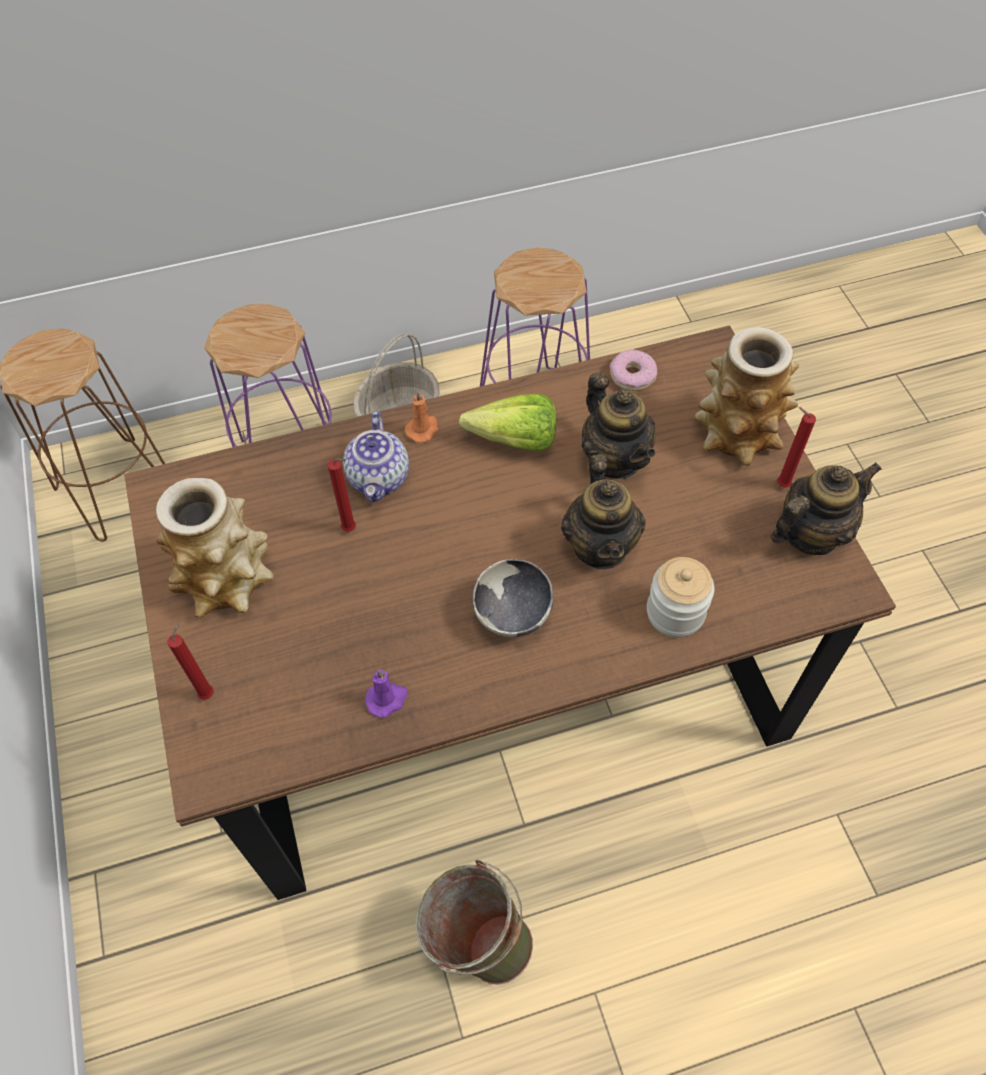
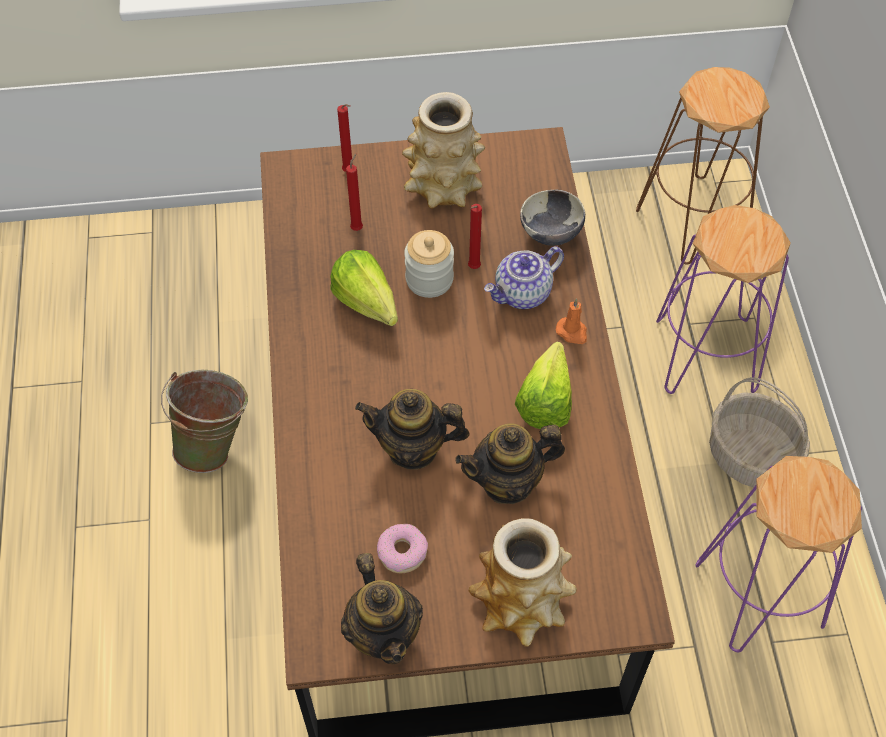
camera: 100 degrees right, 0 degrees up
teapot [343,411,409,503] -> teapot turned 45 degrees counterclockwise [484,247,564,309]
purple candle [365,669,408,718] -> none
bowl [472,559,553,637] -> bowl moved to [520,190,585,246]
donut [610,349,657,391] -> donut moved to [377,524,428,573]
jar [647,557,715,637] -> jar moved to [404,230,454,298]
red candle [777,407,816,488] -> red candle moved to [346,154,363,231]
none -> lettuce [330,250,398,326]

